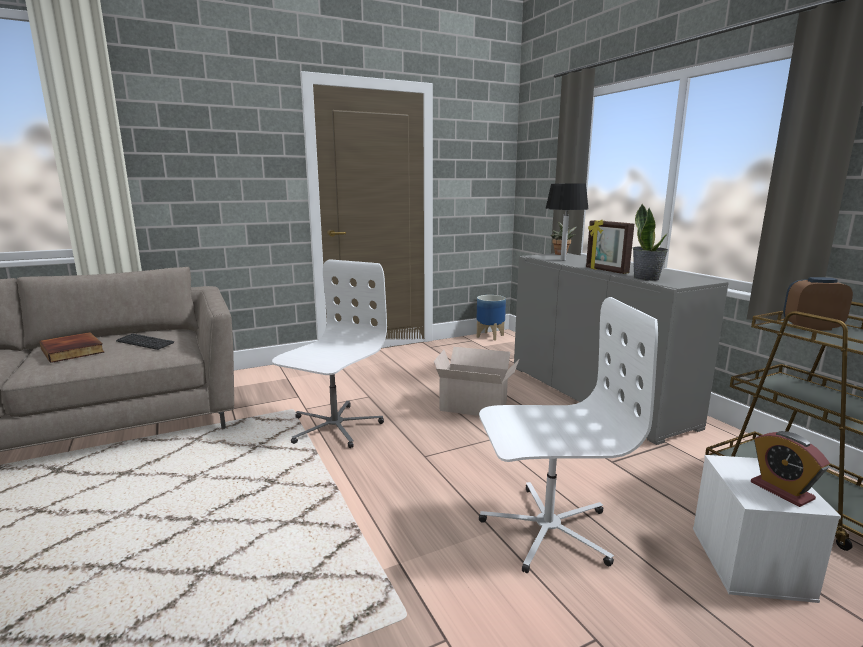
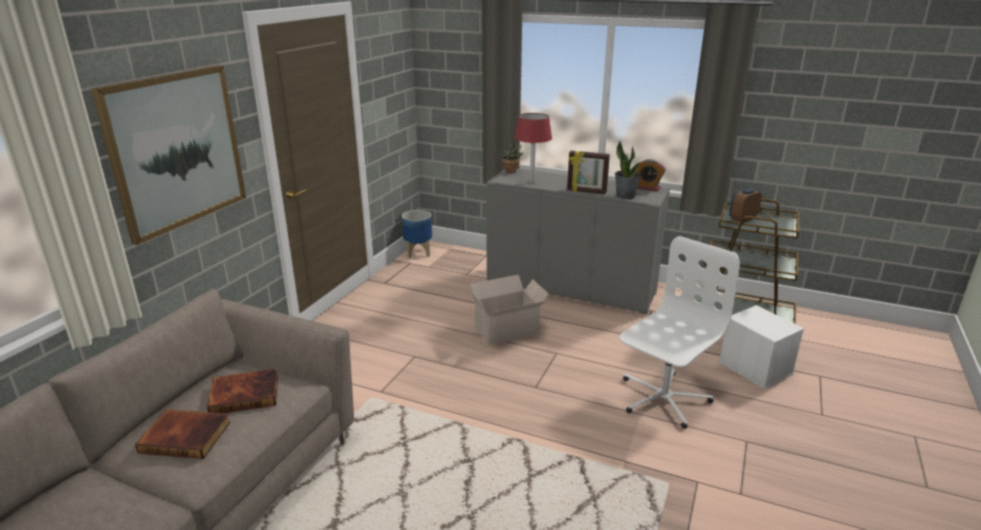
camera: 40 degrees left, 10 degrees up
keyboard [116,333,174,350] -> book [207,369,278,413]
white office chair [272,259,387,448] -> none
black table lamp [545,183,588,261] -> red table lamp [515,113,552,183]
alarm clock [751,431,830,507] -> alarm clock moved to [636,159,666,191]
none -> picture [91,65,246,245]

